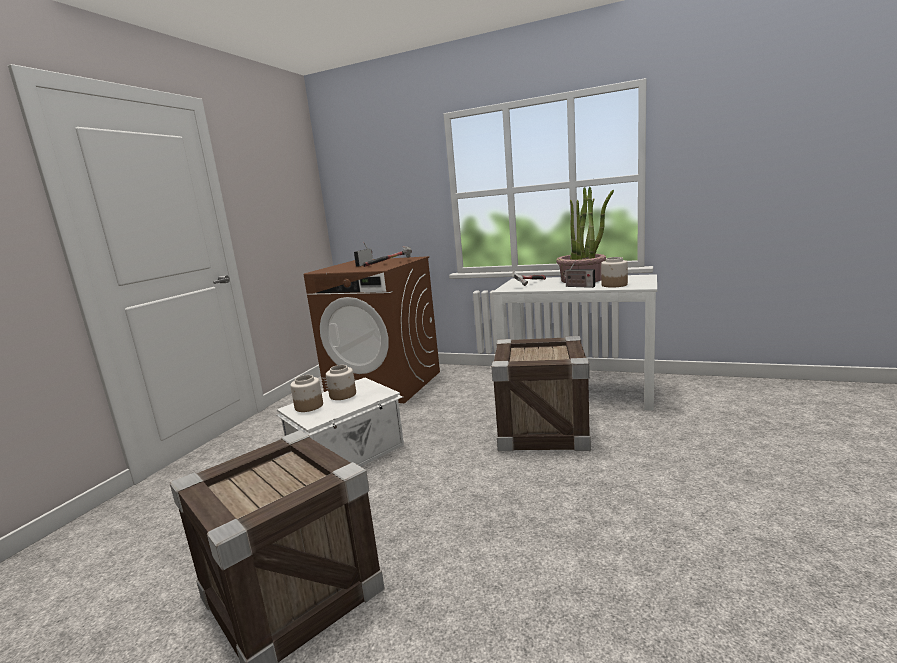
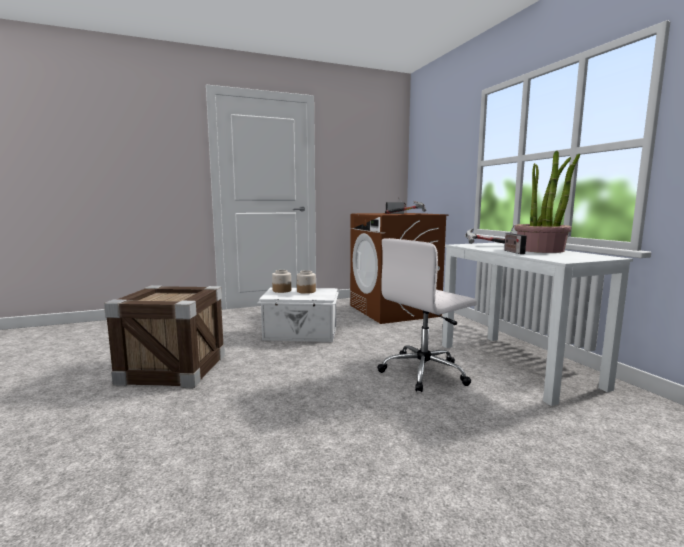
camera: 45 degrees right, 5 degrees down
crate [491,336,591,451] -> white office chair [377,238,477,392]
jar [601,257,628,287] -> none

